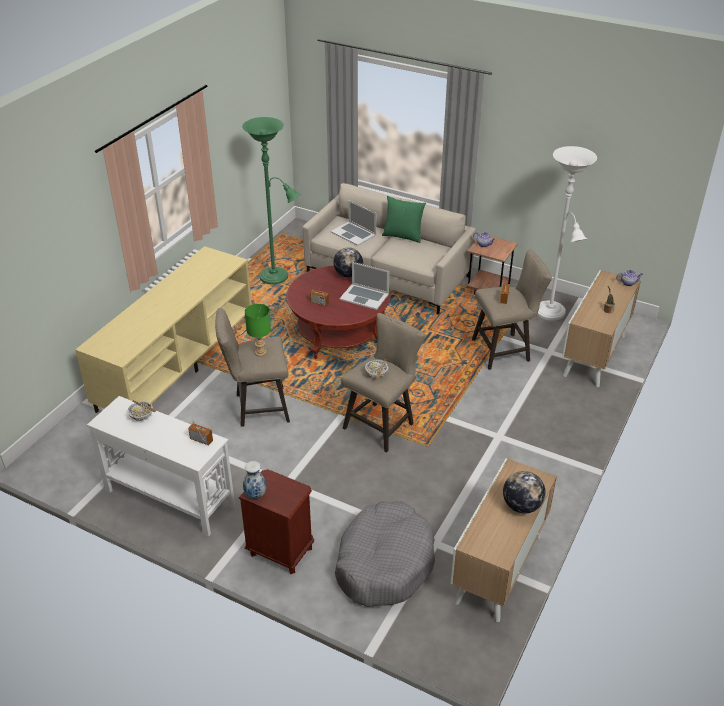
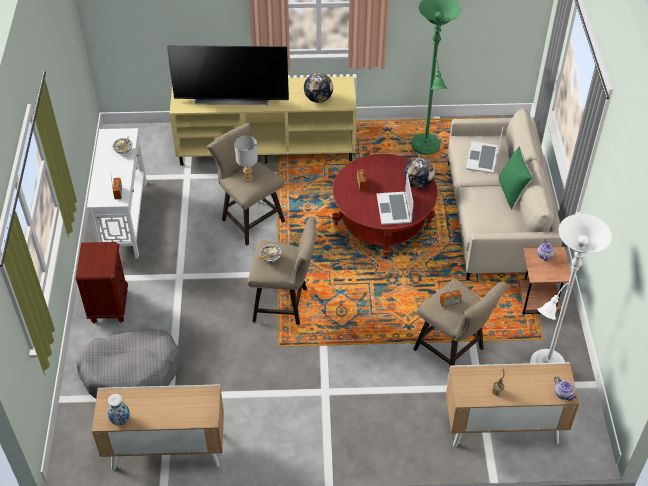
camera: 60 degrees right, 10 degrees up
vase [243,461,267,499] -> vase moved to [108,394,130,425]
green table lamp [245,304,271,357] -> grey table lamp [234,136,258,182]
globe [503,471,546,513] -> globe moved to [304,73,333,103]
none -> television [167,45,289,105]

